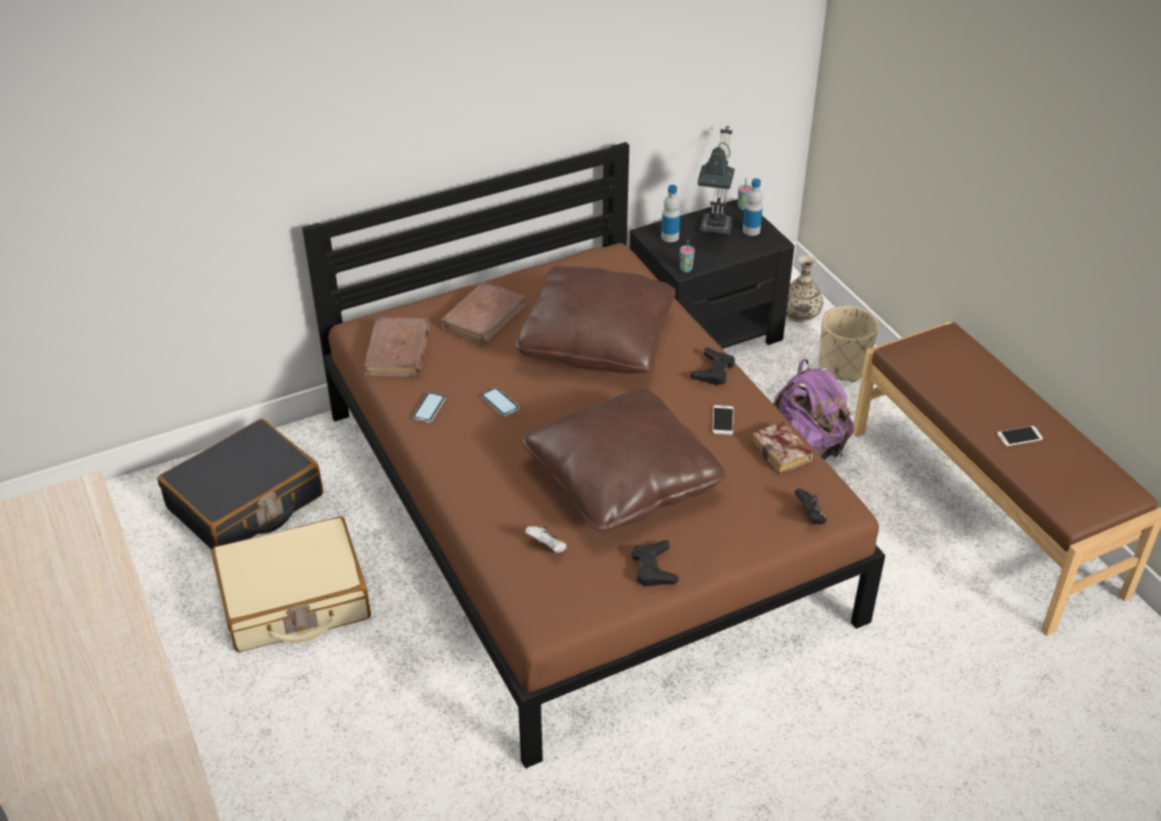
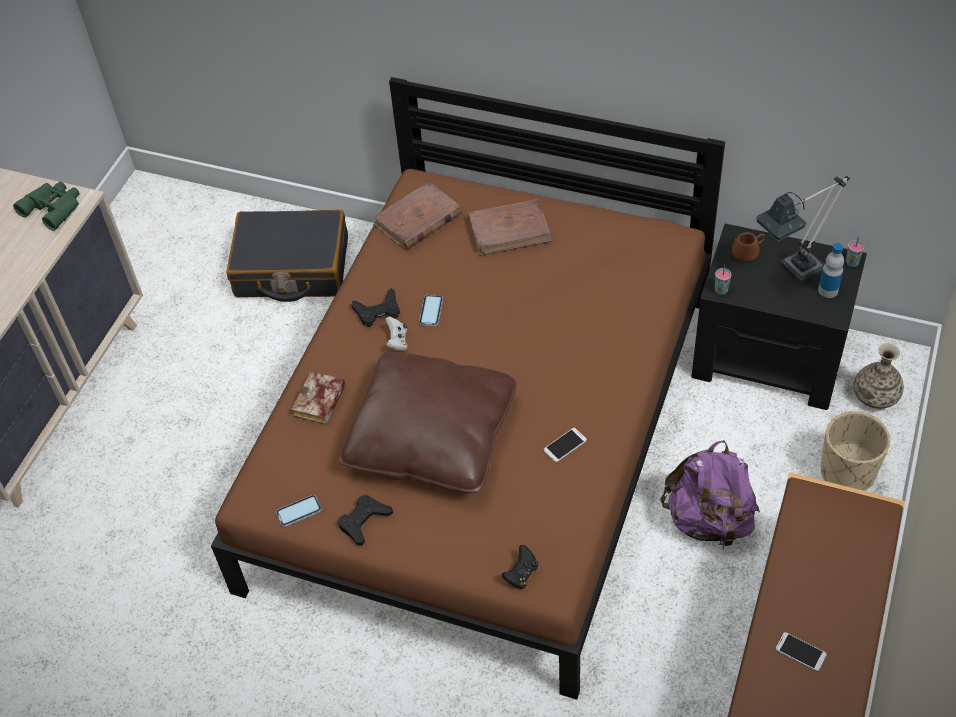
camera: 50 degrees right, 10 degrees up
beige suitcase [211,516,371,652] -> none
phone [413,392,446,423] -> phone moved to [276,495,322,527]
brown pillow [515,266,676,374] -> none
white game controller [525,526,566,553] -> white game controller moved to [385,317,407,351]
bottle [661,185,680,242] -> brown mug [732,232,765,262]
black game controller [691,347,735,386] -> black game controller moved to [351,288,400,327]
book [751,421,813,474] -> book moved to [291,371,346,425]
none -> green binoculars [13,182,80,231]

